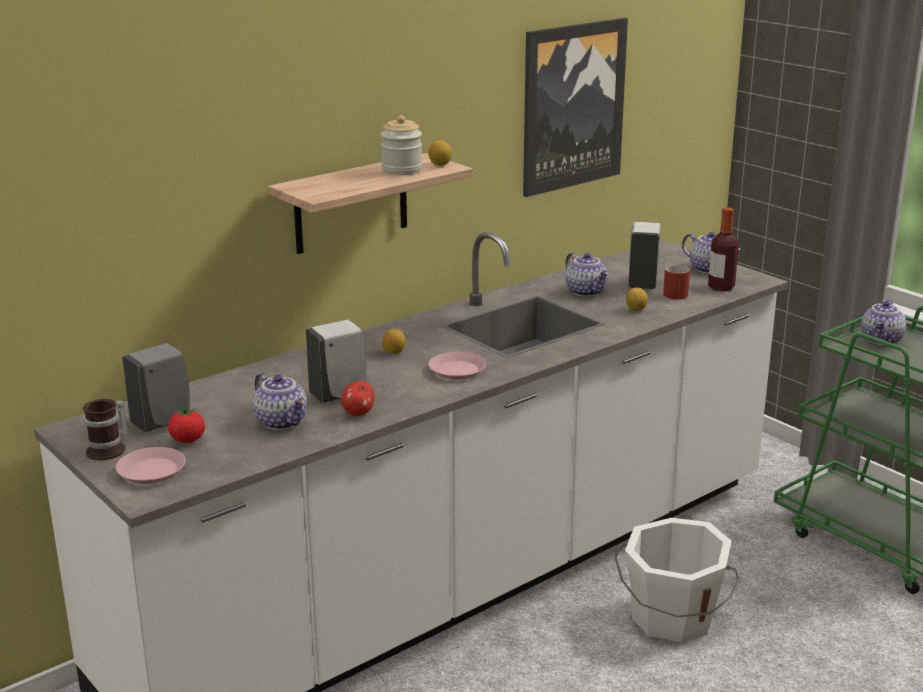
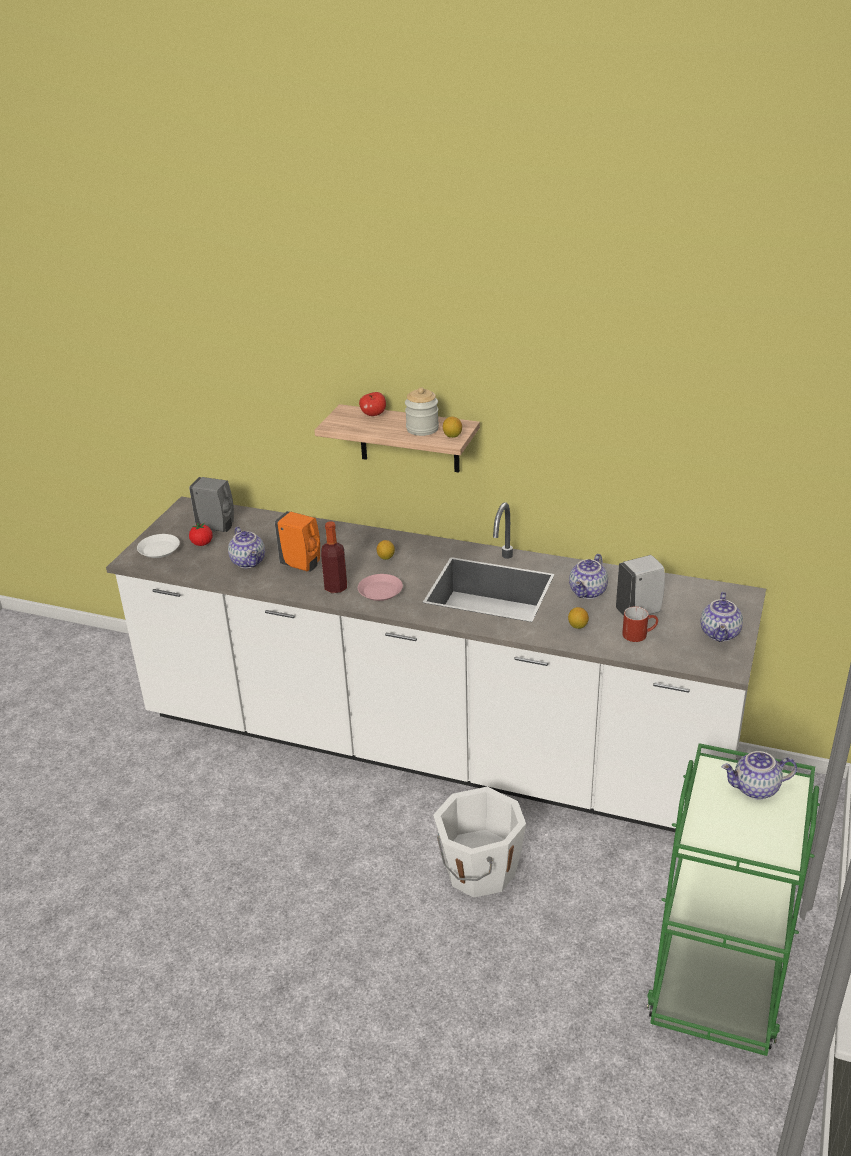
camera: 60 degrees right, 10 degrees up
mug [83,399,128,460] -> none
pink plate [116,447,186,484] -> white plate [137,534,180,558]
teapot [253,373,307,430] -> teapot turned 45 degrees counterclockwise [228,527,265,568]
white soap dispenser [306,319,366,403] -> orange soap dispenser [275,511,320,572]
apple [341,381,375,416] -> apple moved to [359,392,386,416]
picture [523,18,628,197] -> none
bottle [708,207,739,292] -> bottle moved to [321,521,347,593]

